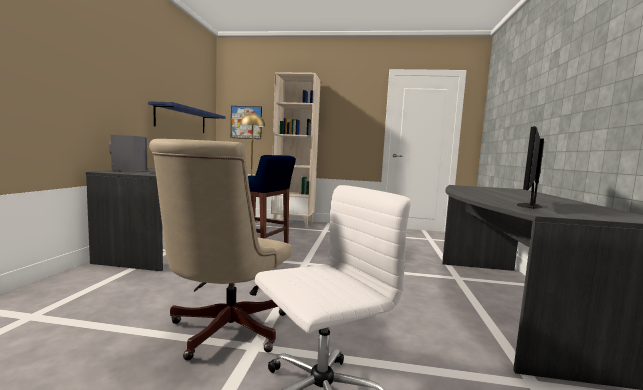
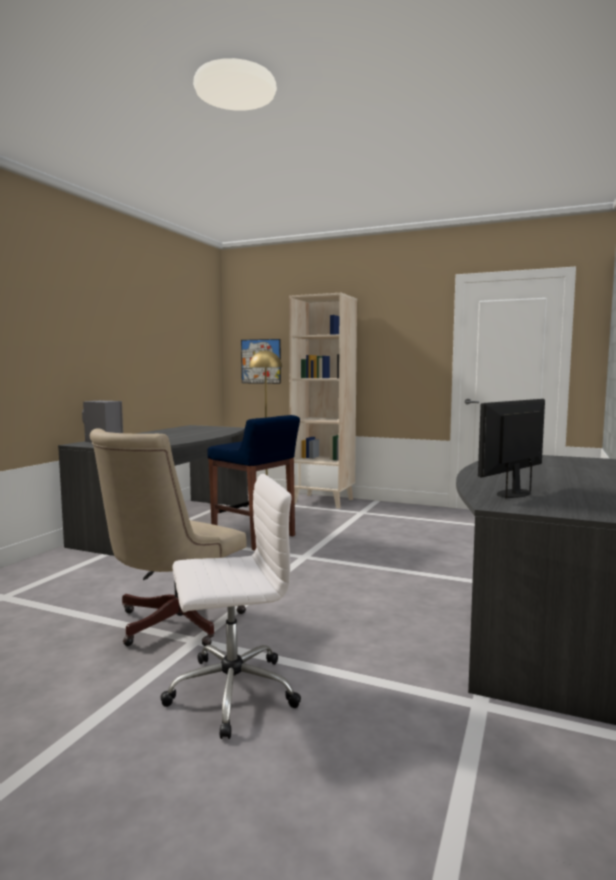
camera: 15 degrees right, 0 degrees up
blue shelf [148,101,226,133] -> none

